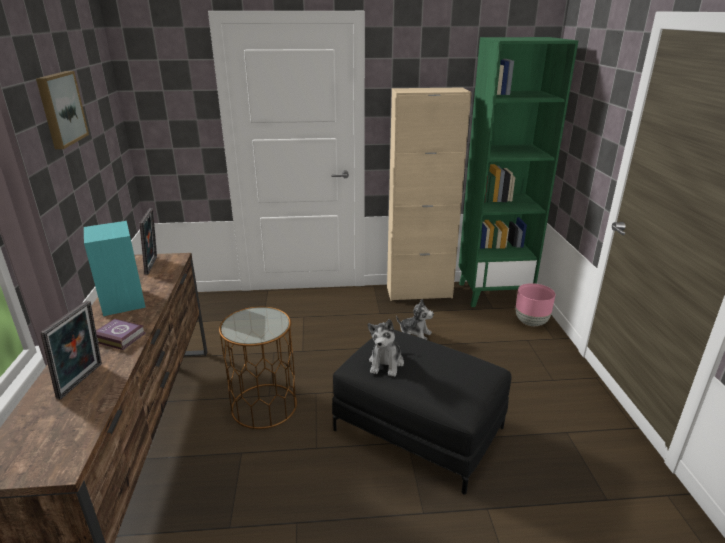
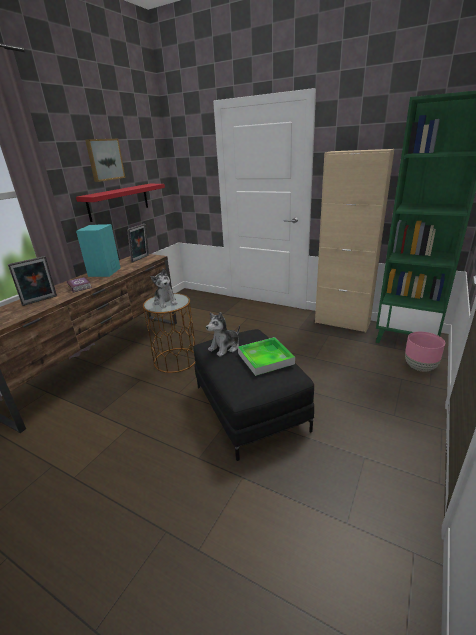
camera: 35 degrees right, 0 degrees up
plush toy [396,299,434,340] -> plush toy moved to [150,268,177,308]
none -> red shelf [76,184,165,222]
none -> tray [238,337,295,376]

